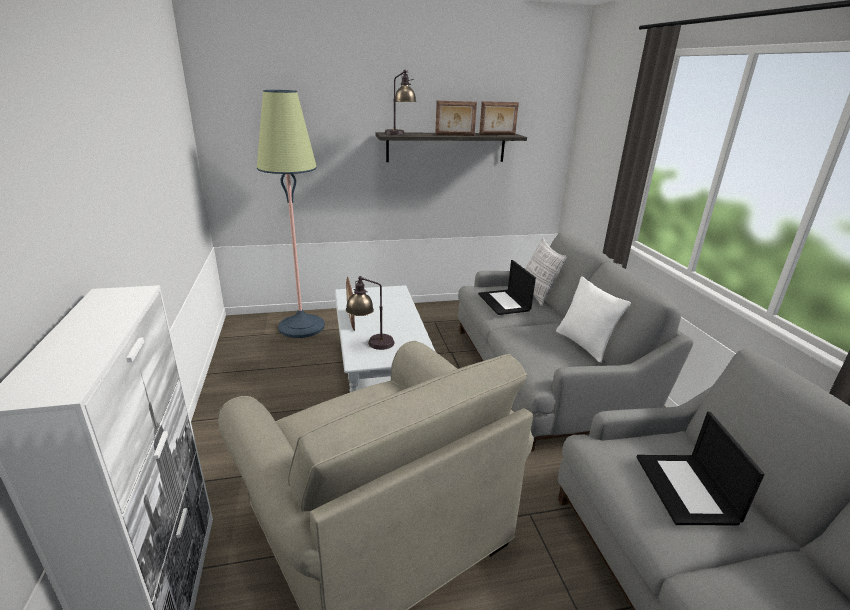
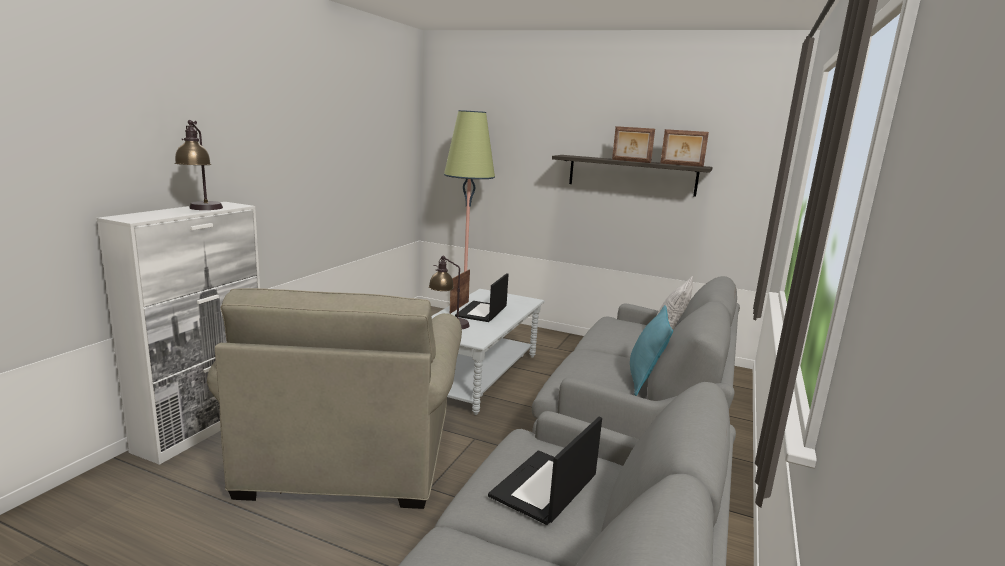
camera: 35 degrees right, 10 degrees down
table lamp [384,70,416,135] -> table lamp moved to [174,120,223,210]
laptop [478,260,536,315] -> laptop moved to [455,273,509,322]
white pillow [556,276,631,363] -> turquoise pillow [630,305,673,396]

